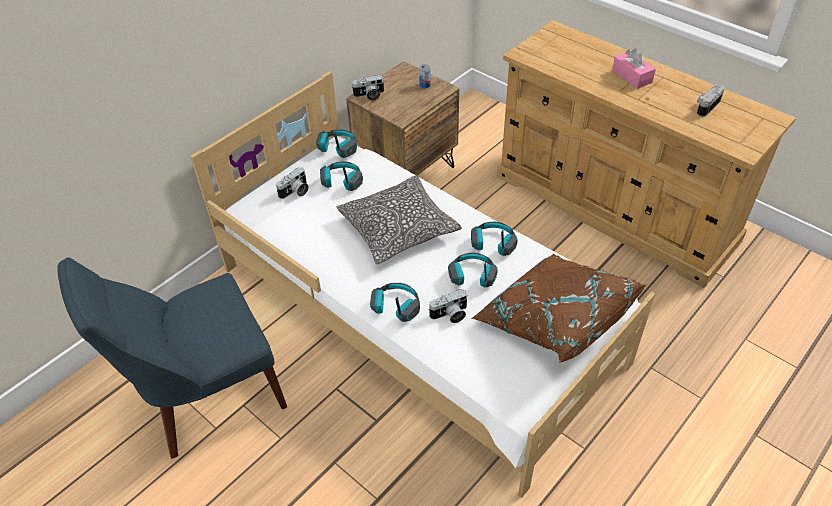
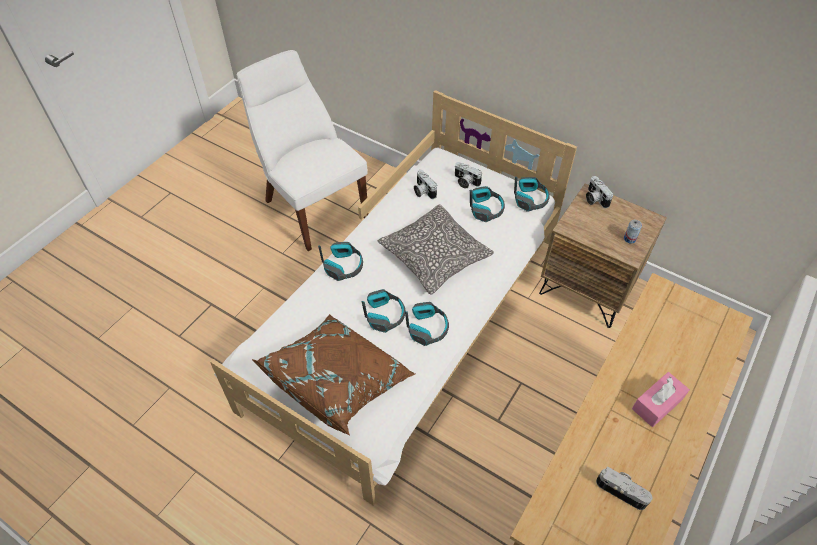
camera: 80 degrees right, 5 degrees up
blue chair [57,258,287,459] -> white chair [237,50,368,251]
camera [428,289,468,323] -> camera moved to [414,170,437,199]

